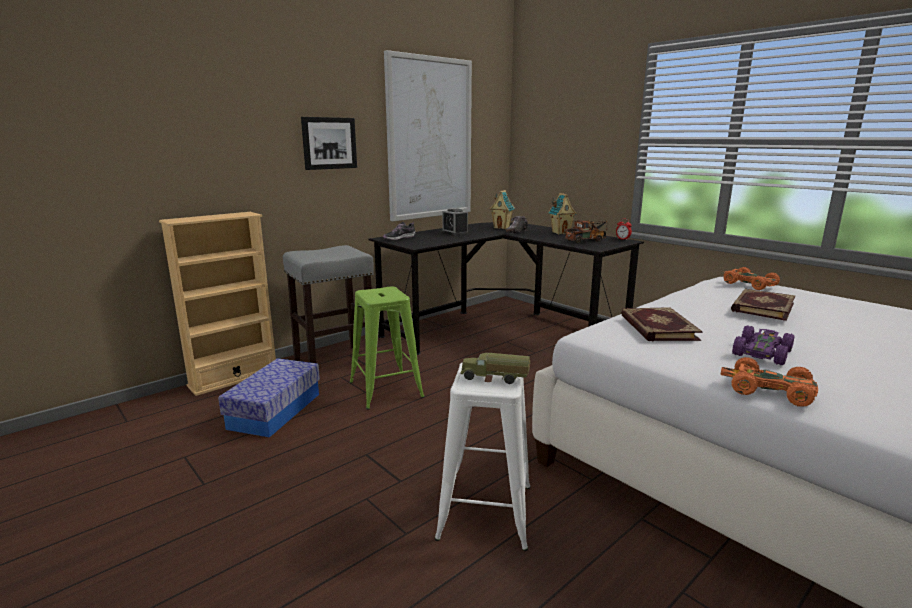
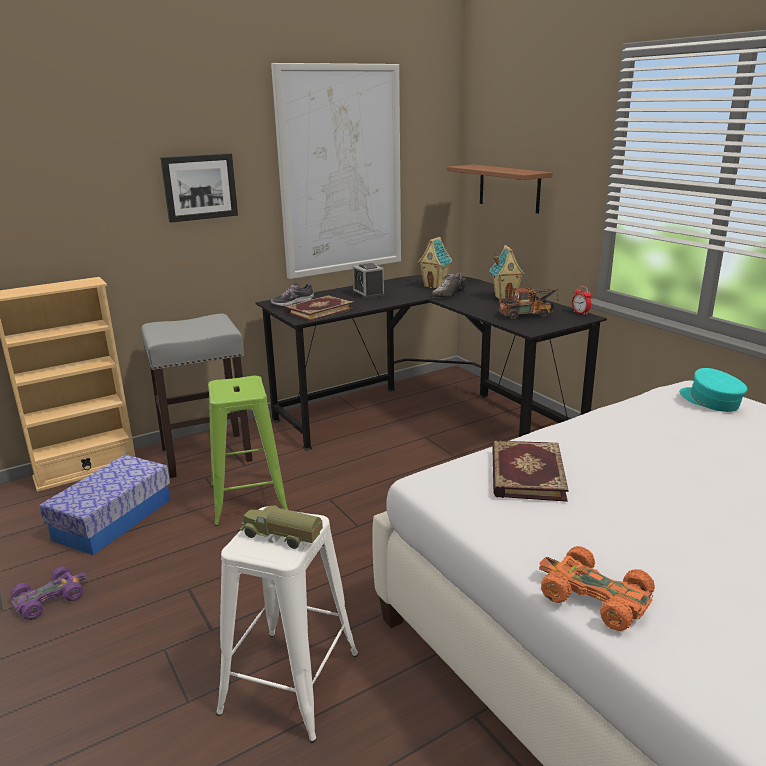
camera: 10 degrees right, 5 degrees up
orange toy car [723,267,780,290] -> turquoise cap [679,368,747,412]
book [731,289,795,321] -> book moved to [284,295,355,322]
purple toy car [732,325,794,365] -> purple toy car moved to [11,566,87,620]
none -> brown shelf [447,165,553,213]

